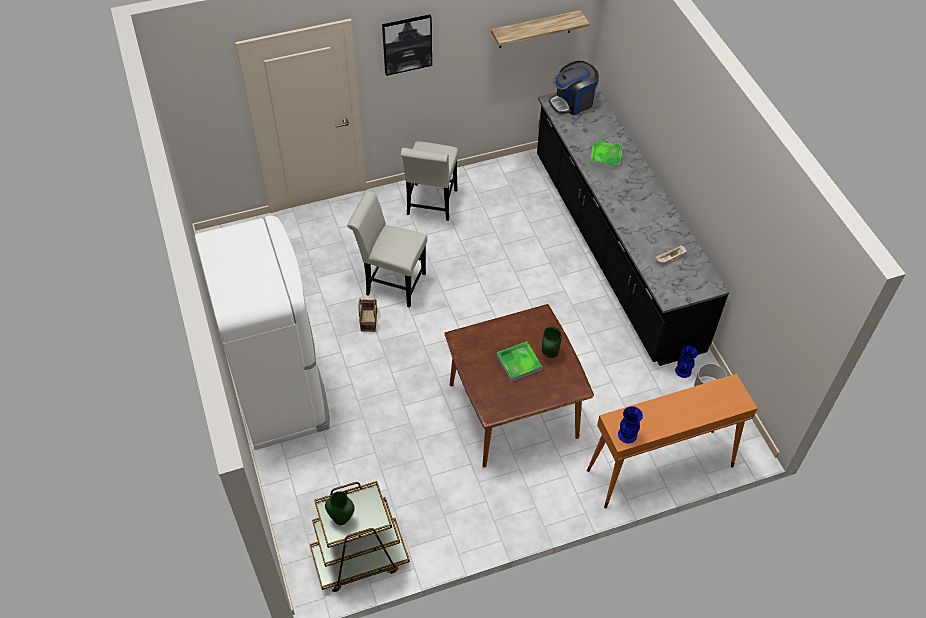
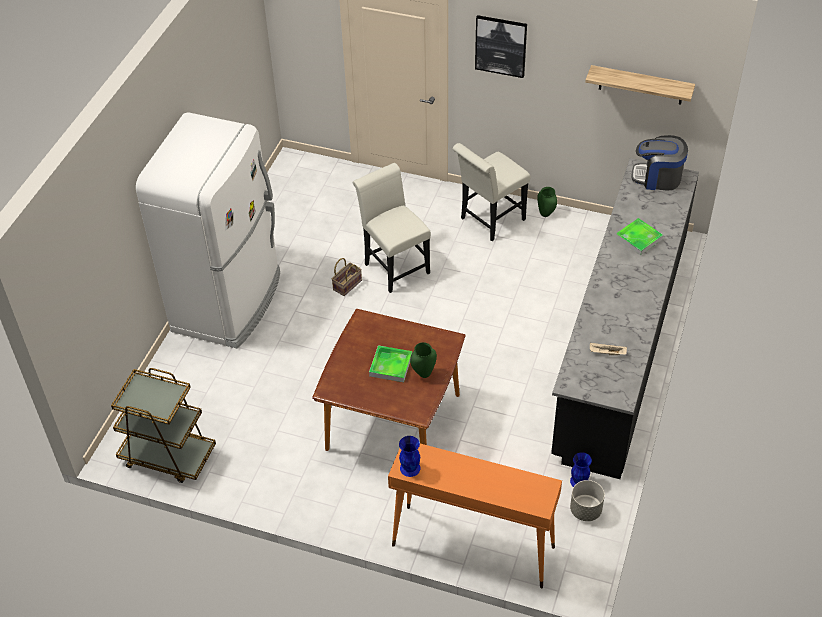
camera: 40 degrees right, 5 degrees down
green vase [325,491,355,525] -> green vase moved to [537,187,557,217]

